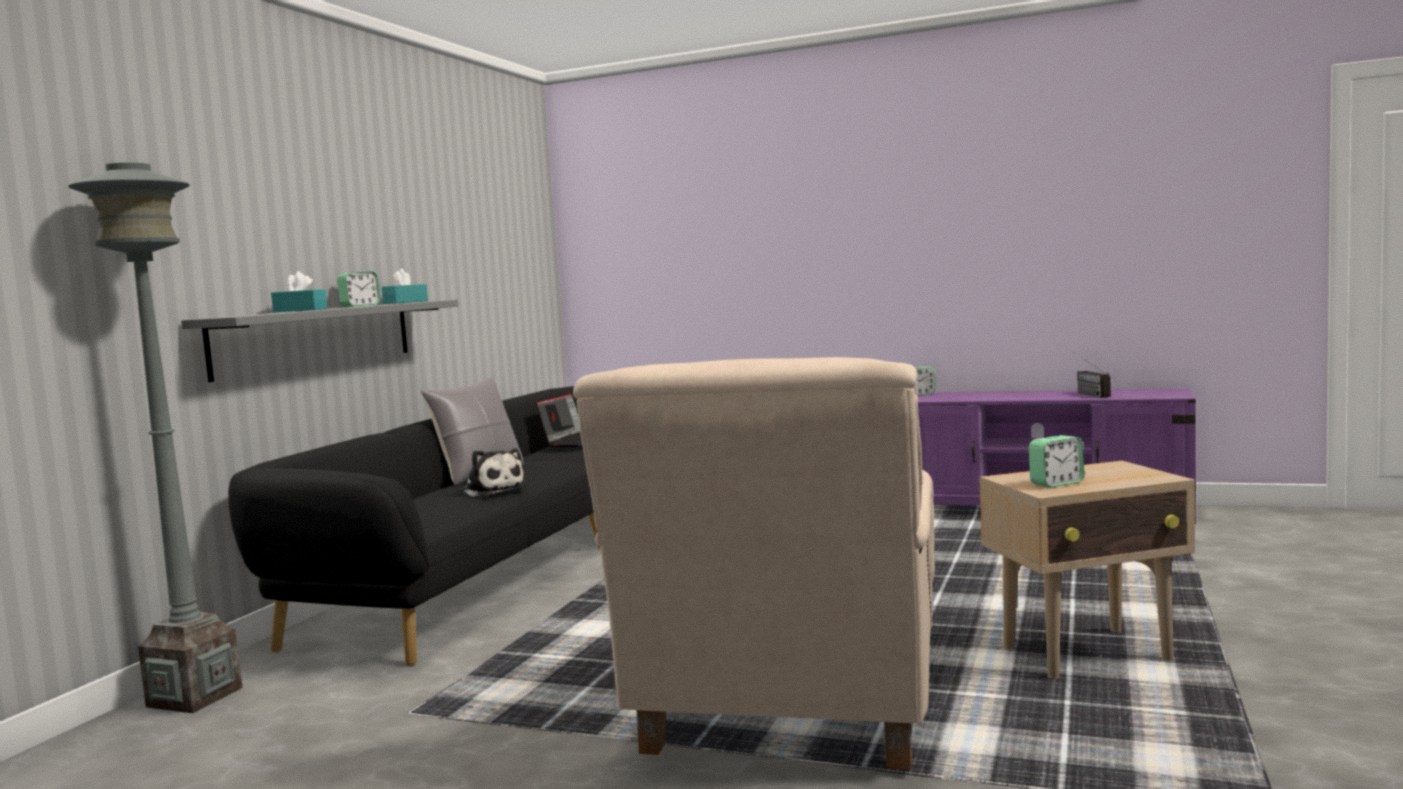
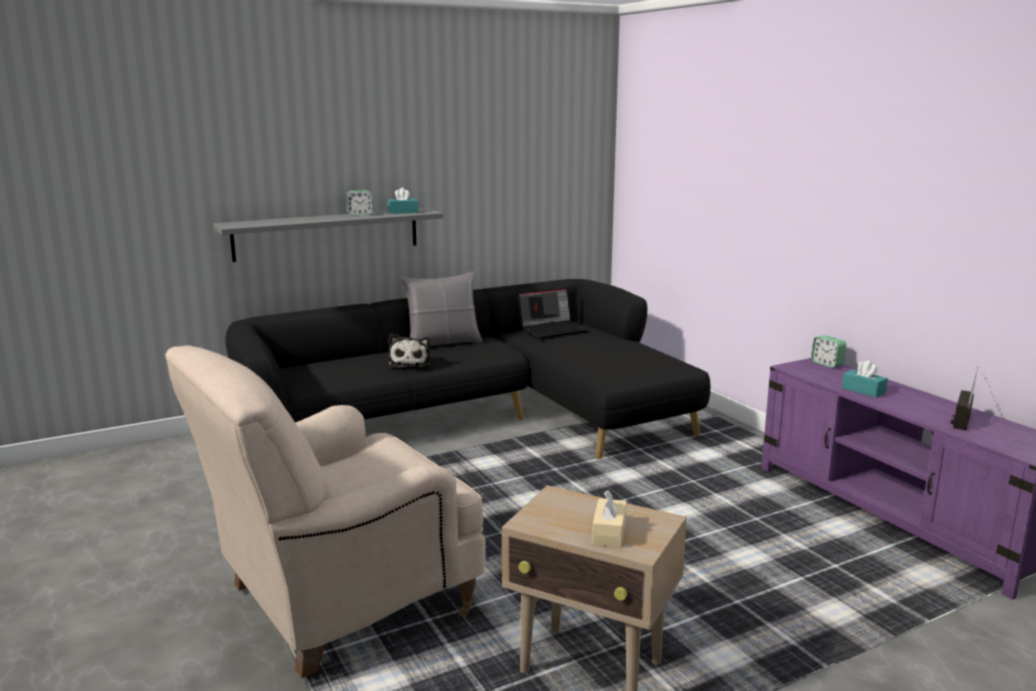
camera: 40 degrees right, 10 degrees up
grey floor lamp [68,163,243,713] -> none
turquoise tissue box [271,271,328,313] -> turquoise tissue box moved to [842,360,888,398]
alarm clock [1029,435,1084,487] -> none
none -> beige tissue box [592,490,627,547]

